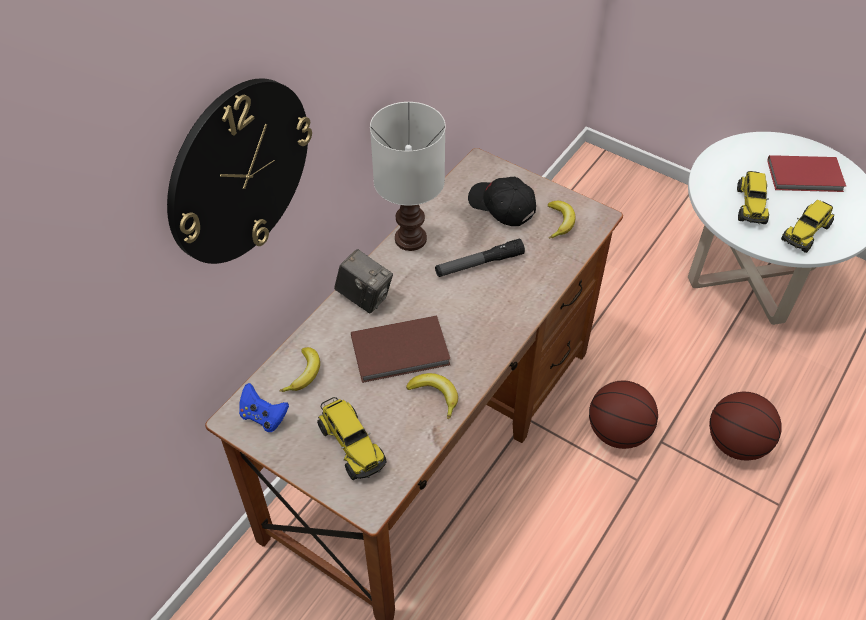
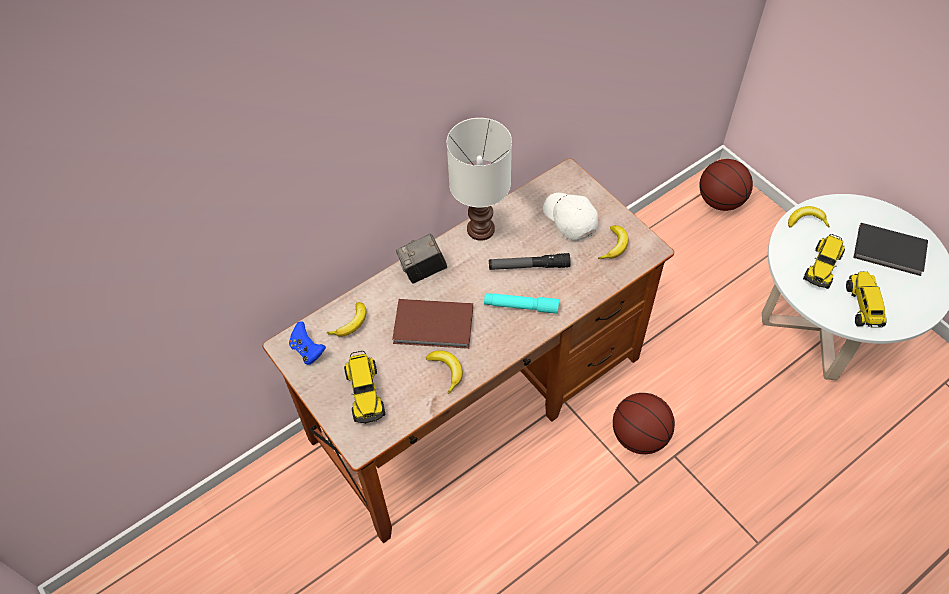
camera: 20 degrees right, 5 degrees up
wall clock [167,78,312,264] -> none
camera [334,249,393,313] -> camera turned 105 degrees clockwise [396,234,447,284]
black cap [468,177,536,226] -> white cap [543,193,598,241]
basketball [709,392,781,460] -> basketball moved to [699,159,753,211]
red book [767,155,846,192] -> black book [853,223,928,276]
toy truck [781,200,834,253] -> toy truck turned 120 degrees clockwise [846,272,887,328]
none -> turquoise flashlight [484,293,559,314]
none -> banana [788,206,830,228]

